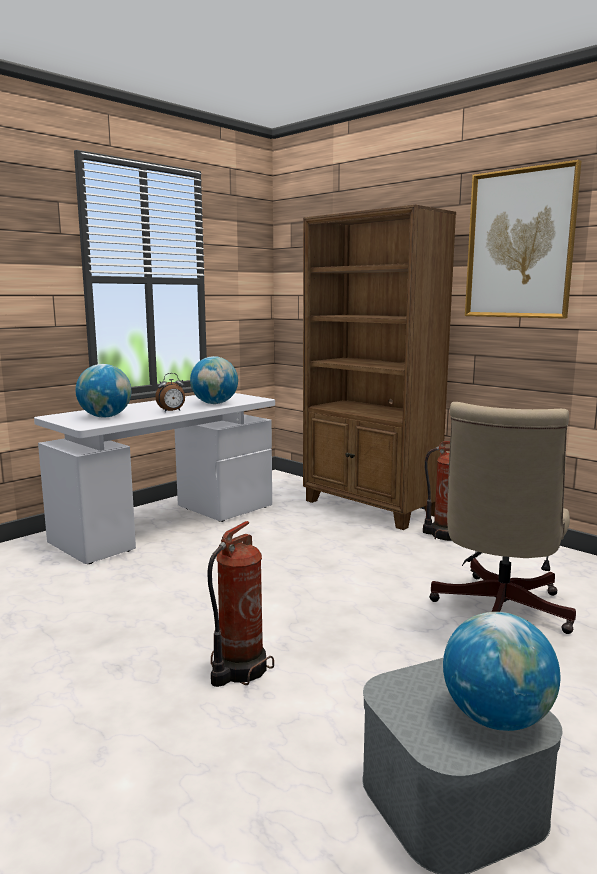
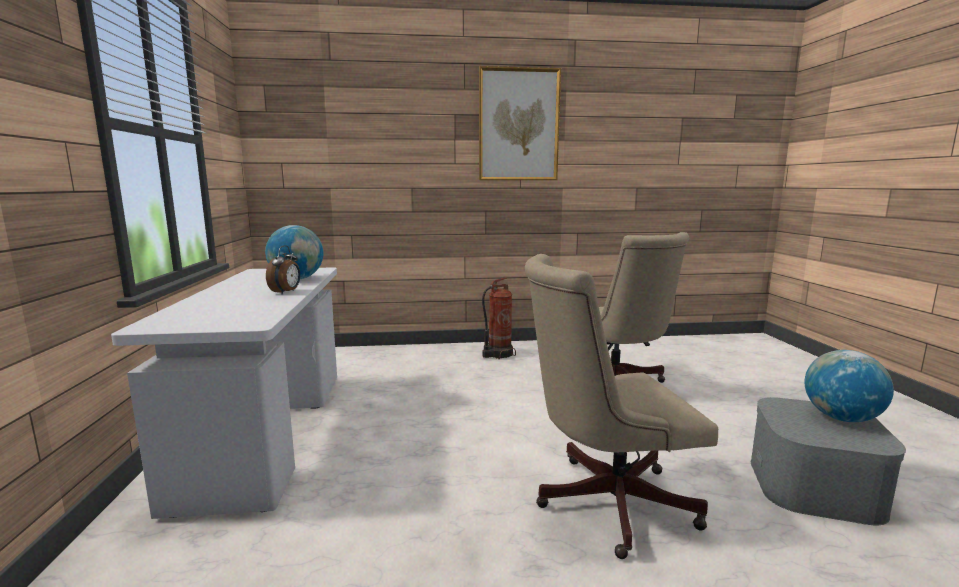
camera: 50 degrees left, 0 degrees up
globe [75,364,131,417] -> none
fire extinguisher [207,521,274,687] -> beige office chair [525,254,718,559]
brown bookcase [303,205,456,530] -> none

